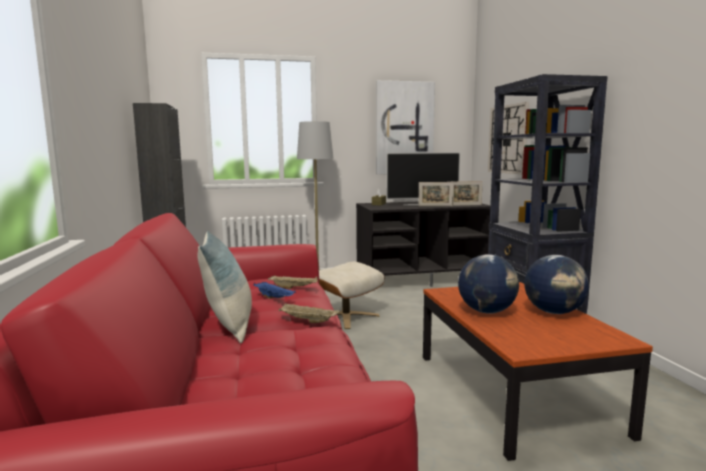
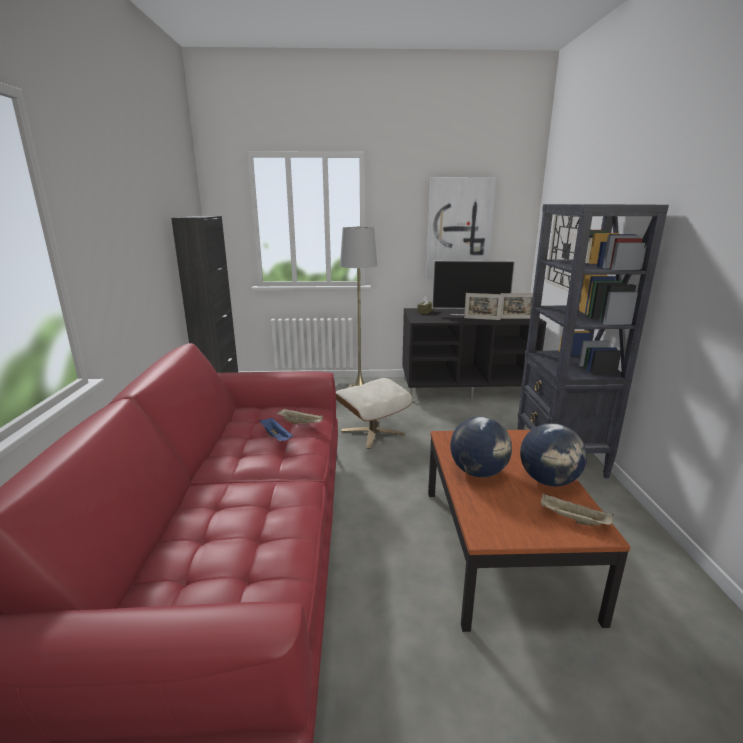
camera: 10 degrees right, 10 degrees up
pillow [198,231,252,343] -> none
beige tray [279,303,340,323] -> beige tray moved to [541,494,613,526]

